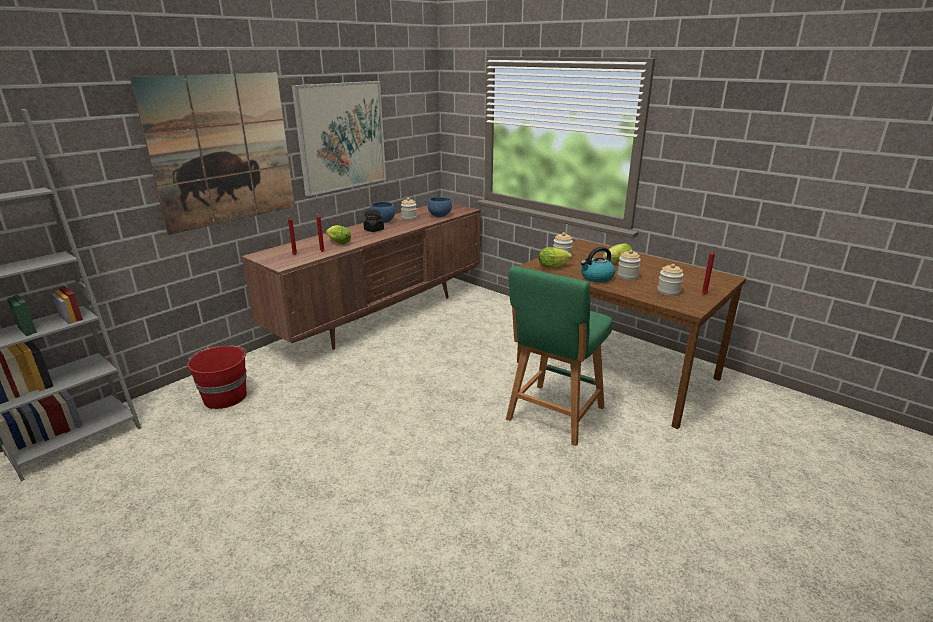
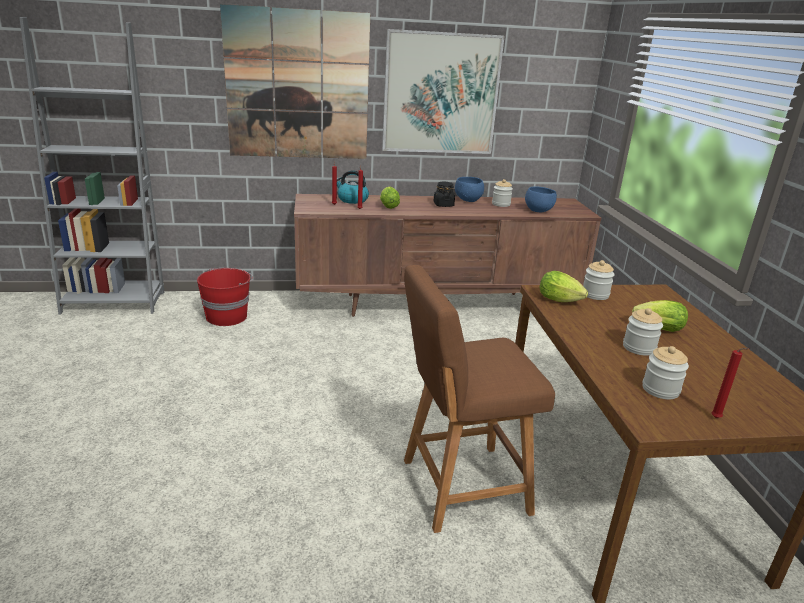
camera: 40 degrees right, 0 degrees up
green stool [506,266,613,446] -> brown stool [404,265,555,533]
kettle [580,247,615,283] -> kettle moved to [337,170,369,204]

